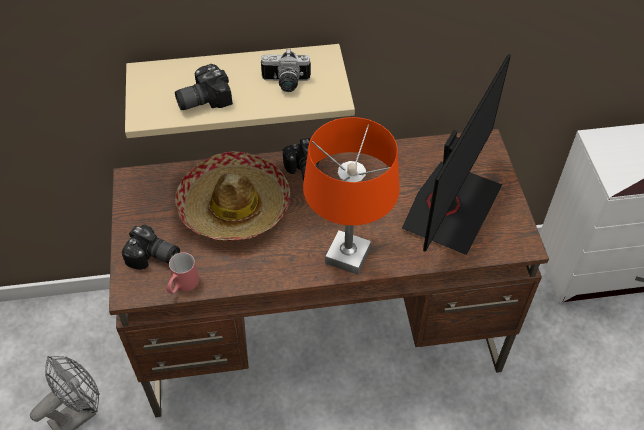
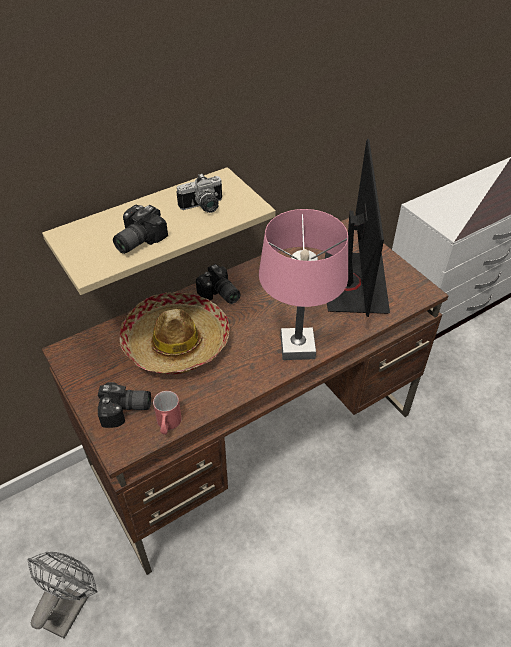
camera: 25 degrees left, 5 degrees down
orange table lamp [303,117,400,275] -> pink table lamp [259,209,348,360]

